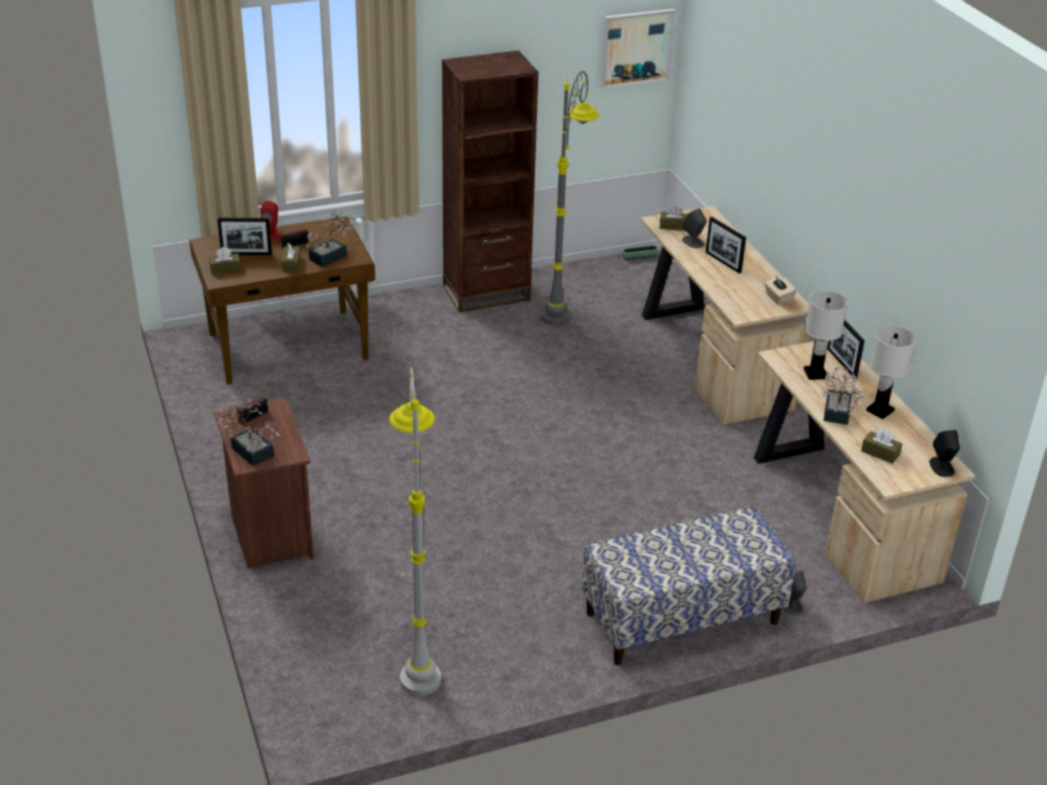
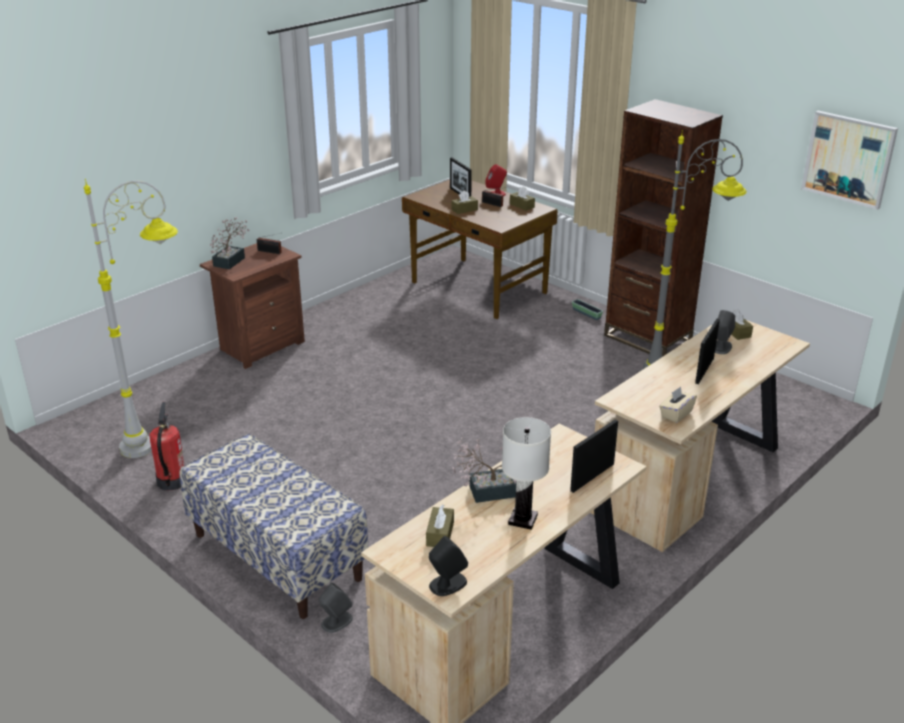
camera: 65 degrees right, 5 degrees down
brown tissue box [209,247,241,275] -> brown tissue box moved to [510,187,535,211]
potted plant [306,210,355,267] -> none
planter [622,245,659,260] -> planter moved to [572,299,603,320]
white table lamp [804,291,848,380] -> none
none -> fire extinguisher [149,402,185,491]

